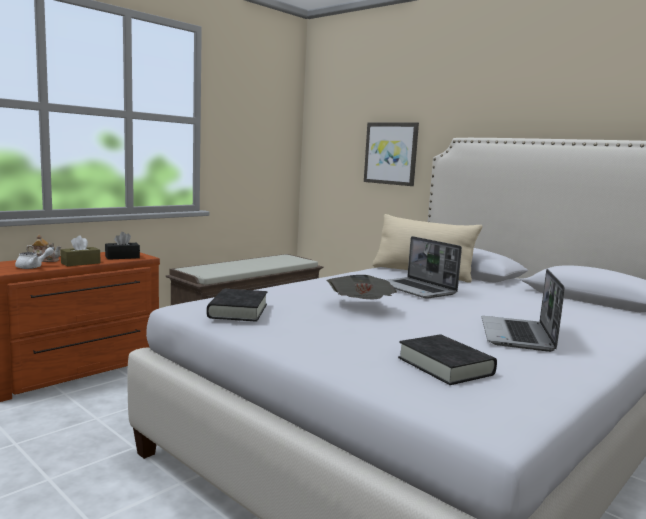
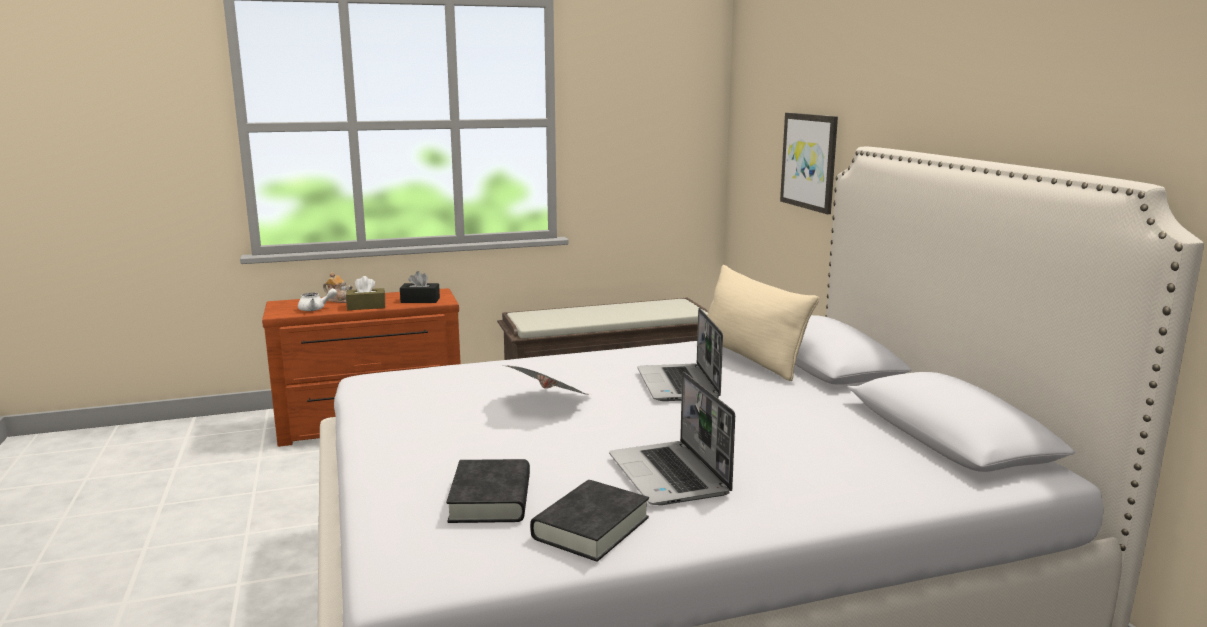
camera: 30 degrees right, 5 degrees up
black book [207,289,267,322] -> black book moved to [530,480,649,562]
laptop [482,269,565,352] -> laptop turned 60 degrees counterclockwise [609,372,735,505]

